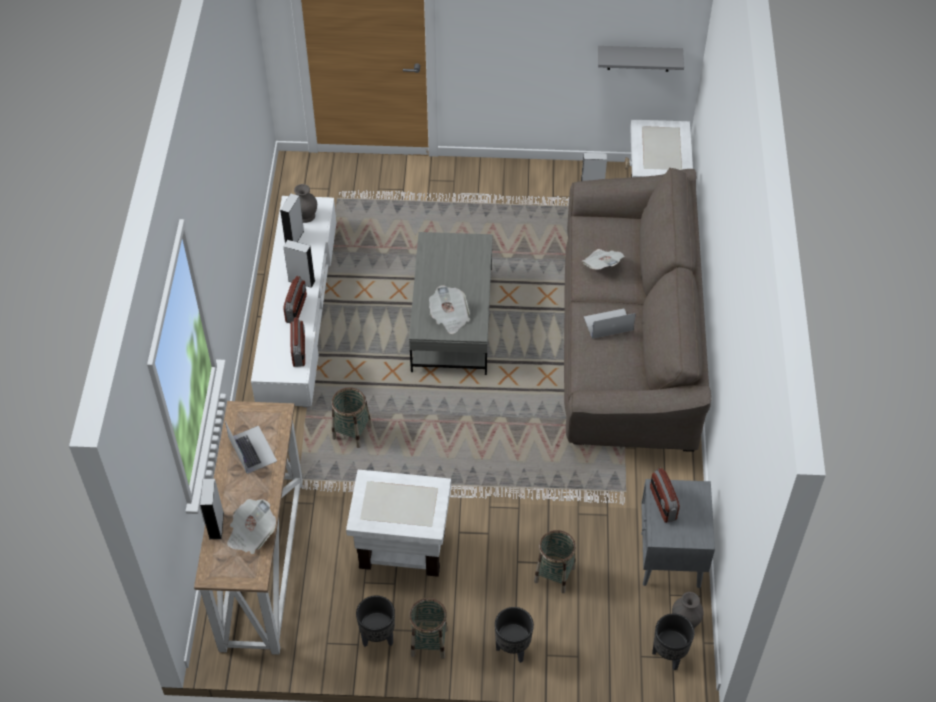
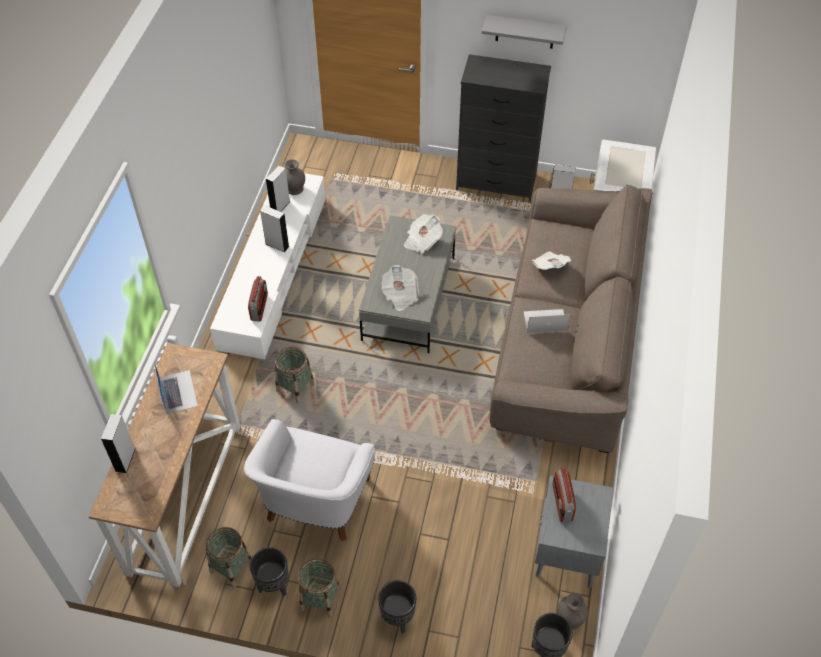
camera: 10 degrees right, 0 degrees up
newspaper [227,499,276,554] -> newspaper moved to [404,214,443,254]
radio [283,276,307,323] -> none
white side table [346,470,451,577] -> white armchair [244,419,375,541]
basket [534,530,576,593] -> basket moved to [206,527,252,588]
grey shelf [598,46,684,72] -> grey shelf moved to [482,15,566,49]
none -> black dresser [456,54,551,202]

